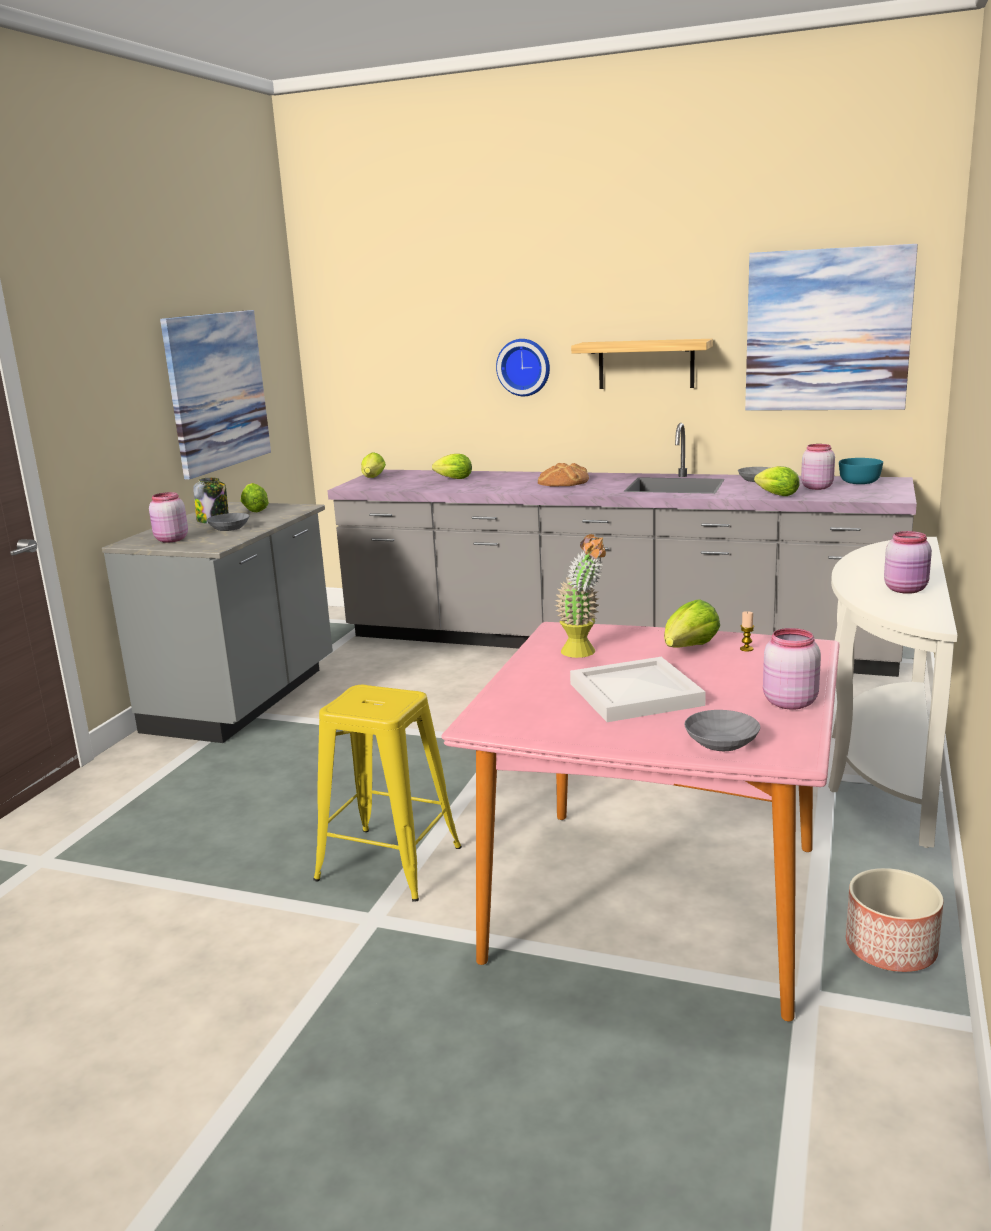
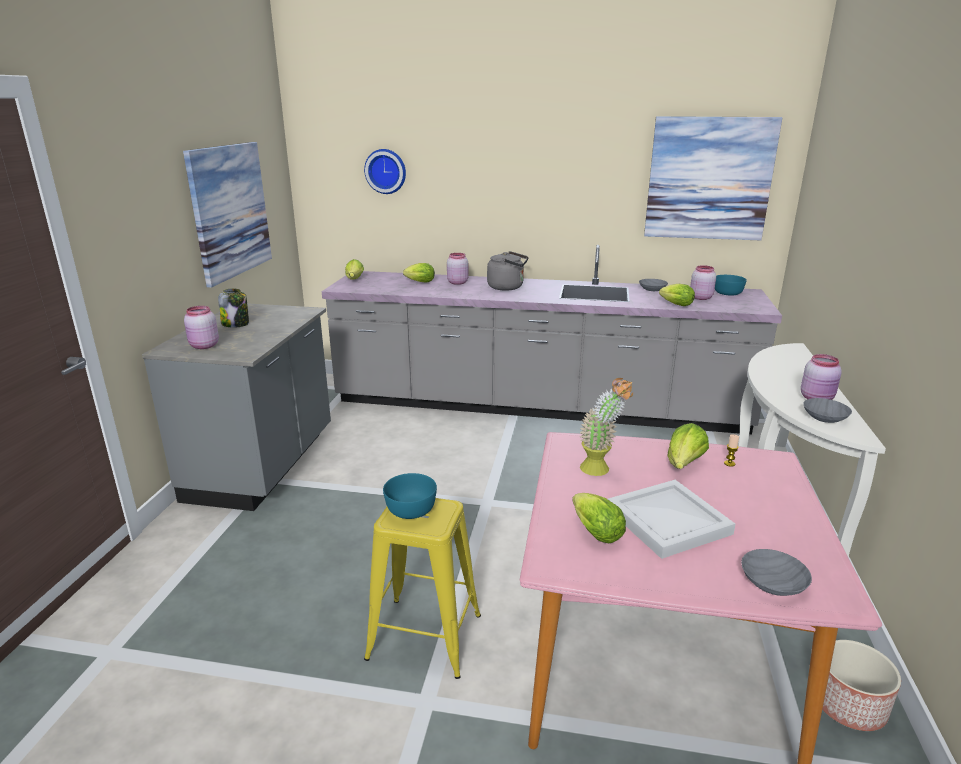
camera: 10 degrees left, 5 degrees up
grey bowl [207,513,249,531] -> grey bowl moved to [803,398,852,423]
lettuce [241,483,269,512] -> lettuce moved to [572,493,626,543]
wall clock [496,339,550,396] -> wall clock moved to [364,149,406,194]
bread [538,463,589,486] -> grey kettle [487,251,529,291]
shelf [571,339,713,389] -> none
pink jar [763,628,821,710] -> pink jar moved to [447,253,468,285]
none -> turquoise bowl [383,473,437,519]

